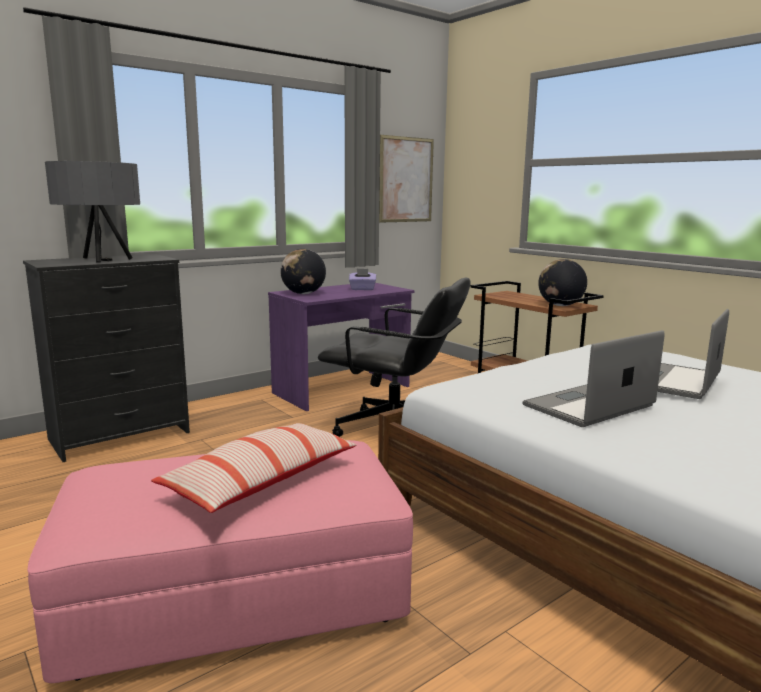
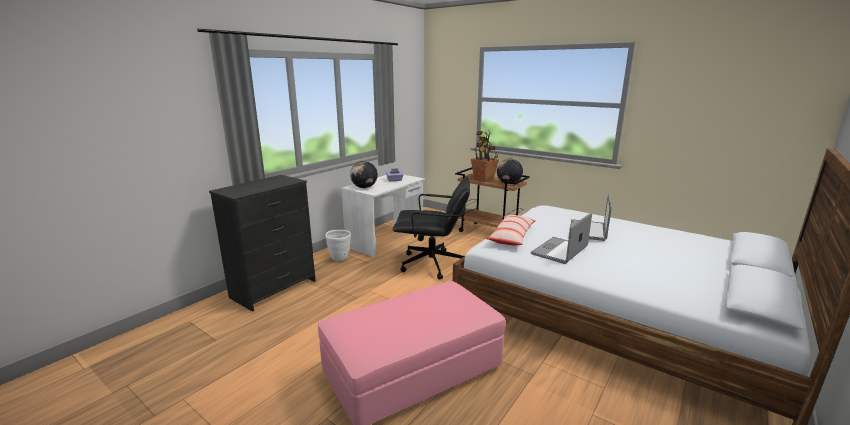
camera: 15 degrees left, 5 degrees up
grey table lamp [45,161,140,263] -> none
pillow [151,423,356,513] -> pillow moved to [487,215,536,245]
purple desk [268,283,415,411] -> white desk [341,175,425,258]
picture [379,135,434,223] -> none
none -> white planter [325,230,351,261]
none -> potted plant [471,131,499,182]

